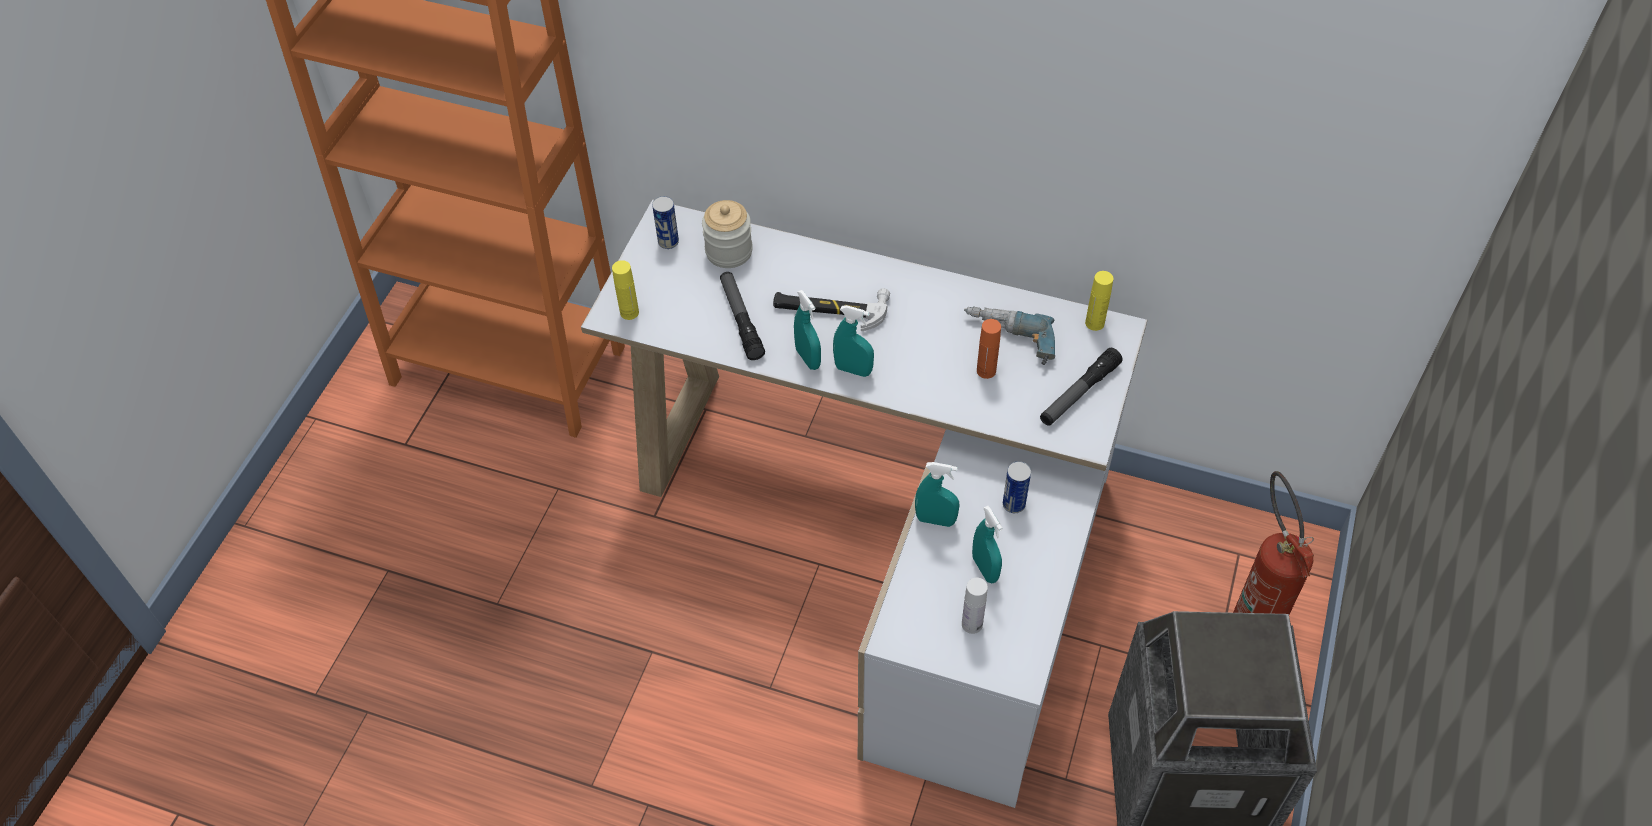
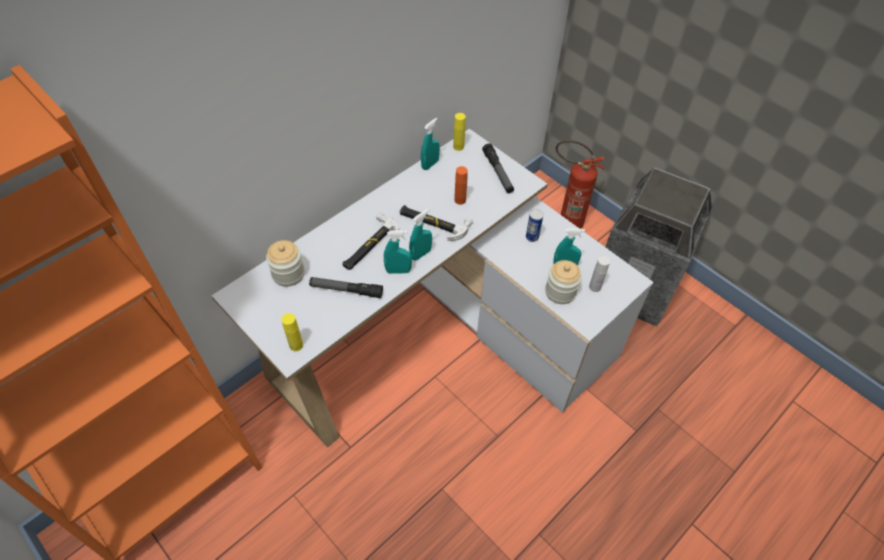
camera: 65 degrees left, 0 degrees up
can [652,196,679,249] -> none
turquoise spray bottle [915,462,959,527] -> turquoise spray bottle moved to [421,118,440,170]
power drill [964,307,1055,365] -> none
none -> hammer [400,205,473,241]
none -> jar [545,260,582,304]

